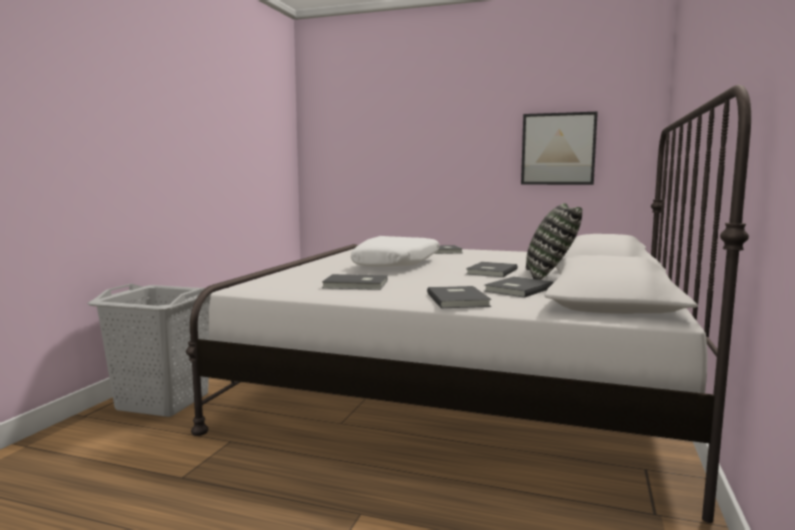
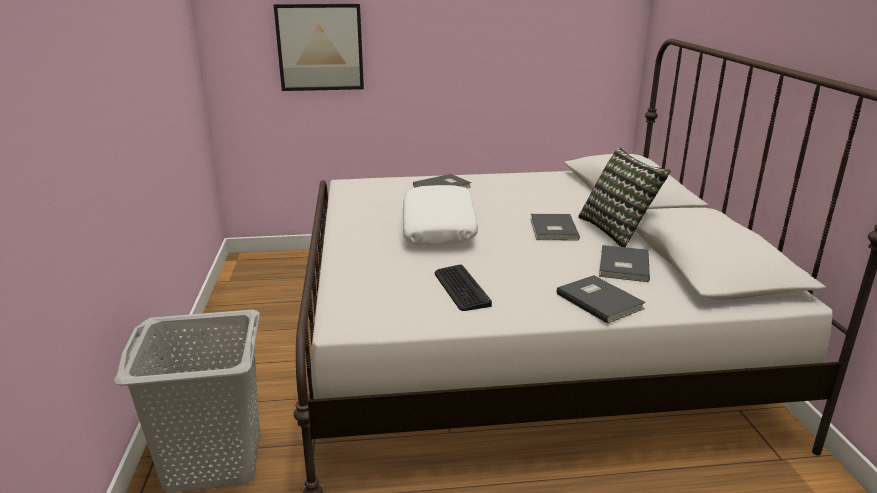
camera: 25 degrees left, 15 degrees up
grey book [322,274,387,290] -> keyboard [435,264,492,311]
picture [521,112,598,185] -> picture moved to [274,4,364,91]

